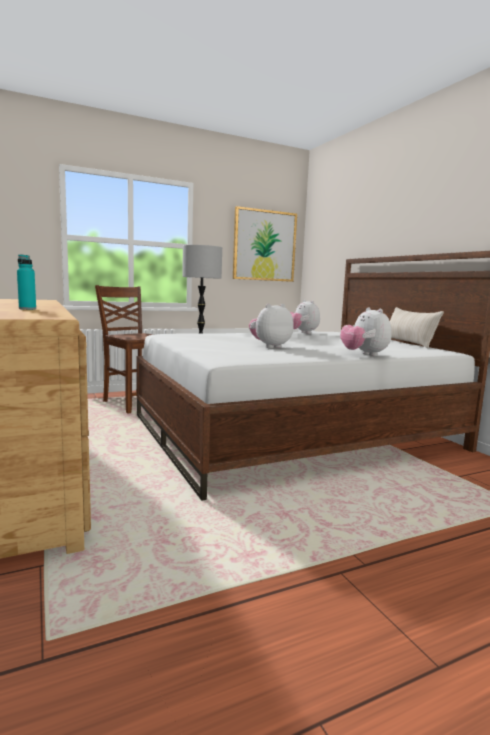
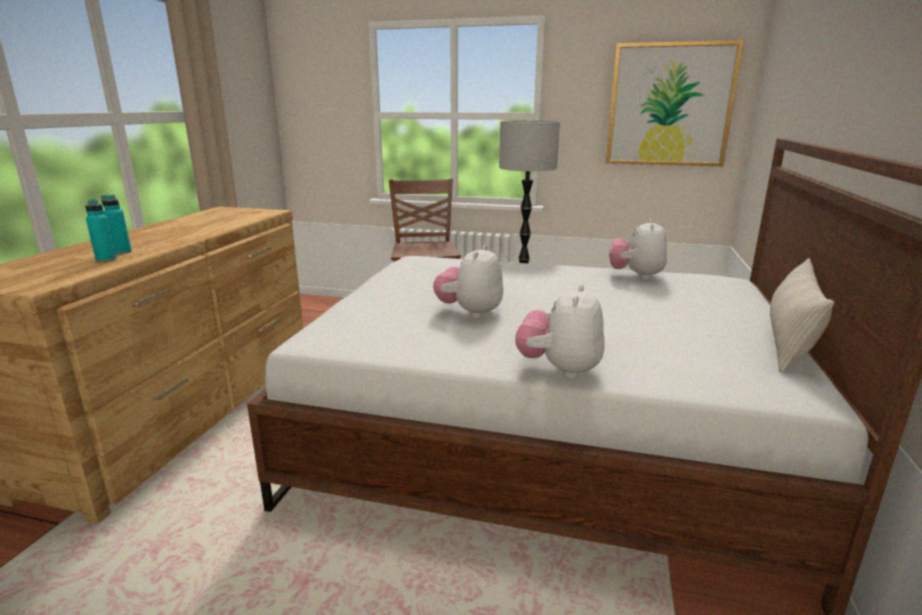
camera: 40 degrees right, 10 degrees up
plush toy [249,303,294,348] -> plush toy turned 75 degrees counterclockwise [433,245,503,318]
none -> turquoise bottle [85,199,117,262]

